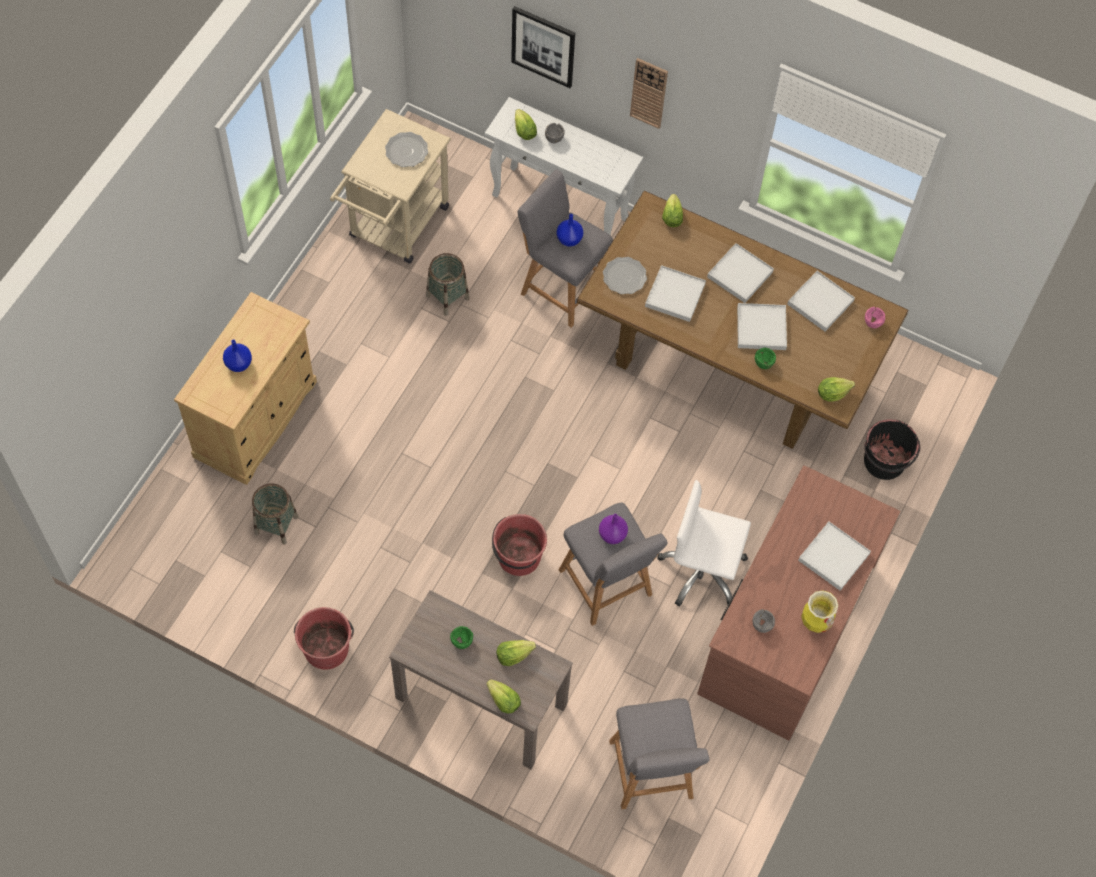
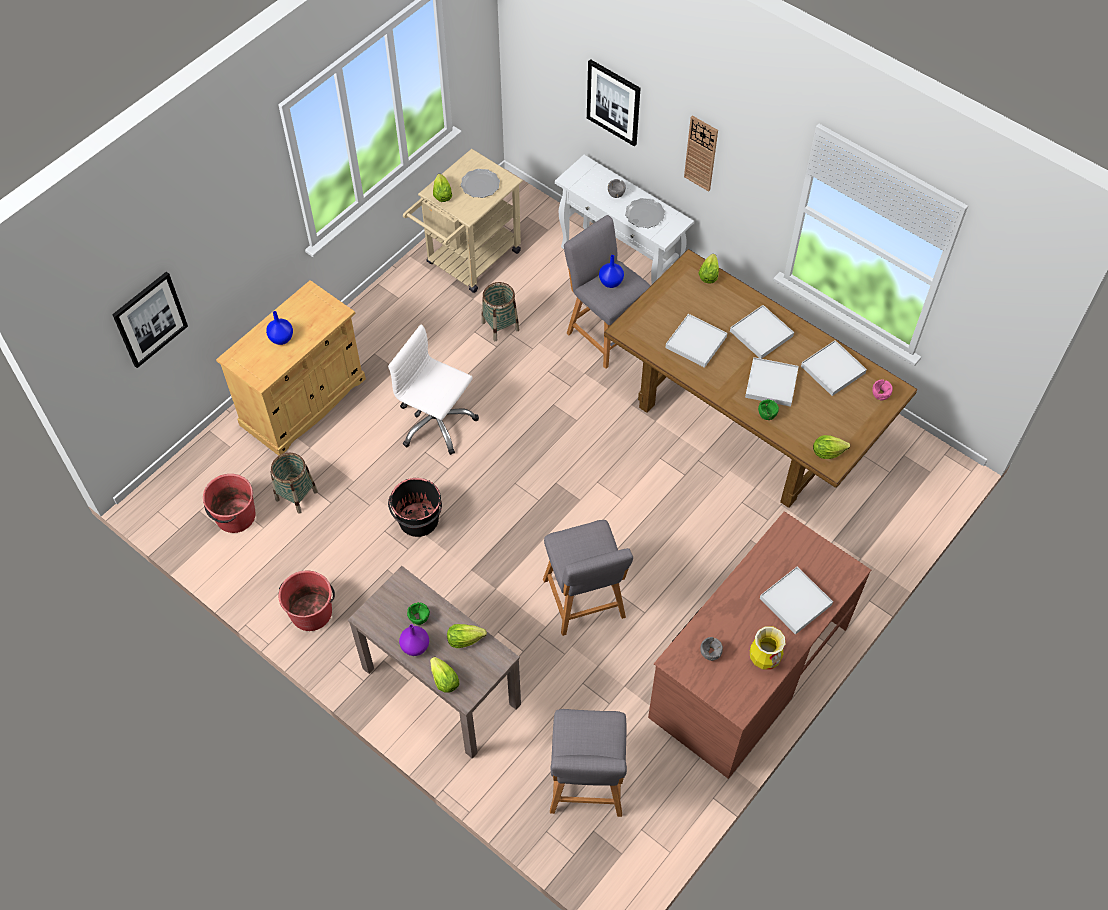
camera: 15 degrees right, 5 degrees down
red bucket [492,514,547,576] -> red bucket moved to [203,474,255,533]
lettuce [515,109,537,140] -> lettuce moved to [433,174,452,202]
purple vase [599,514,628,544] -> purple vase moved to [399,624,429,656]
plate [603,257,647,294] -> plate moved to [625,198,665,228]
white office chair [657,480,751,607] -> white office chair moved to [388,324,479,455]
black bucket [864,419,920,480] -> black bucket moved to [388,478,442,537]
none -> picture [112,272,188,368]

